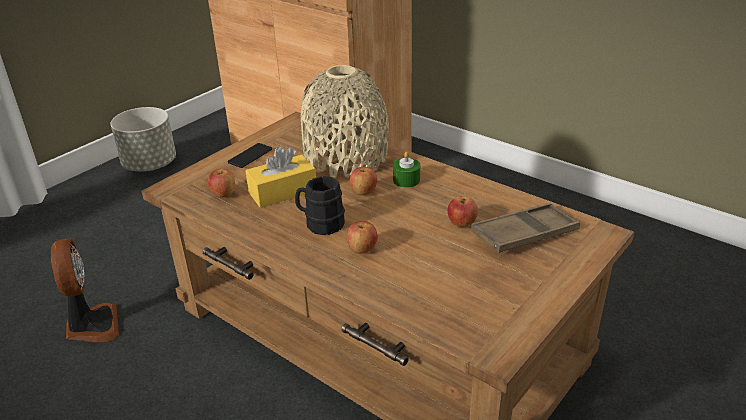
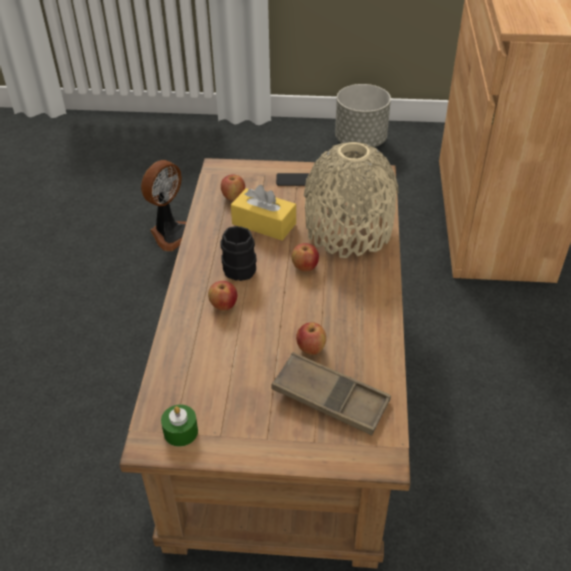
camera: 55 degrees right, 10 degrees up
green candle [393,152,420,188] -> green candle moved to [161,405,198,447]

